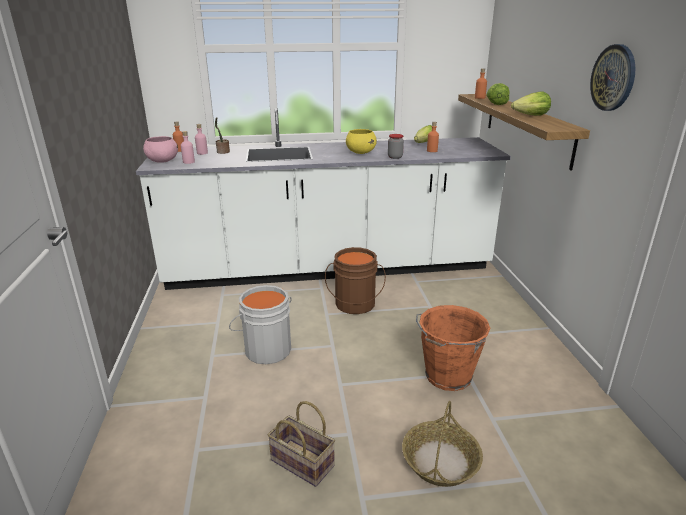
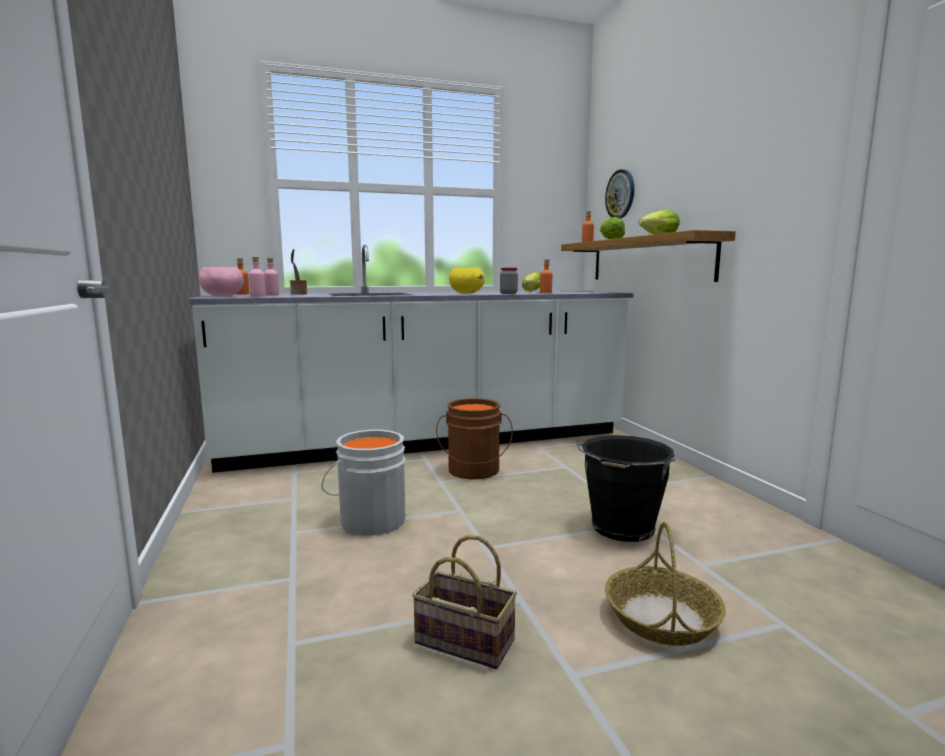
camera: 10 degrees left, 15 degrees down
orange bucket [416,305,490,391] -> black bucket [576,435,675,542]
wall clock [590,44,635,111] -> wall clock moved to [605,169,634,219]

